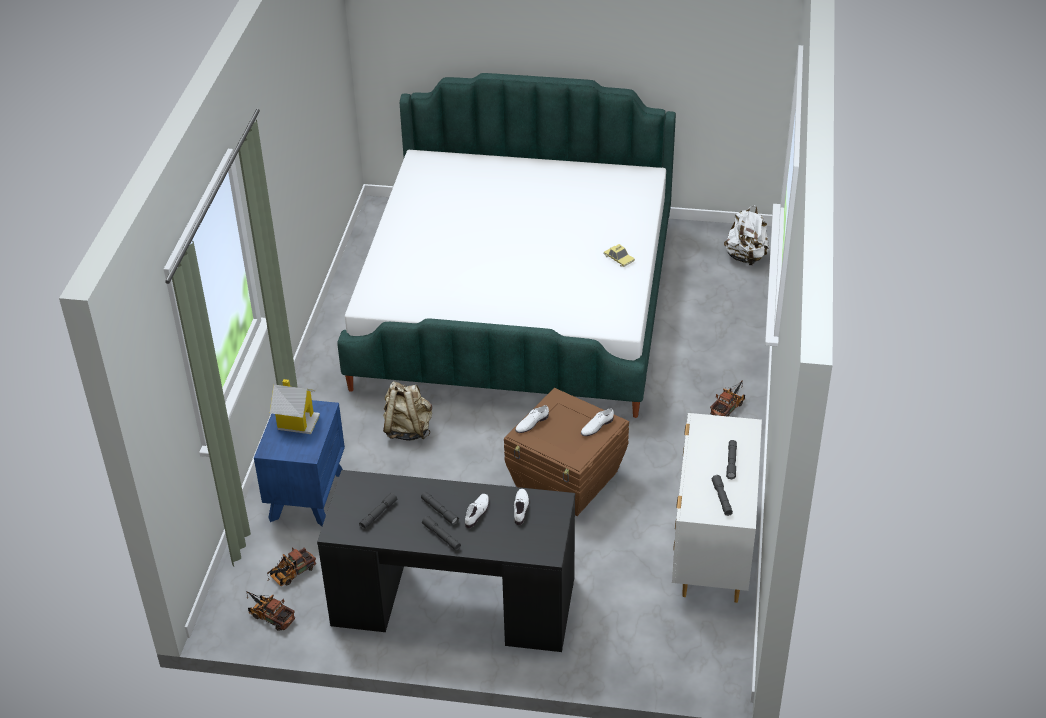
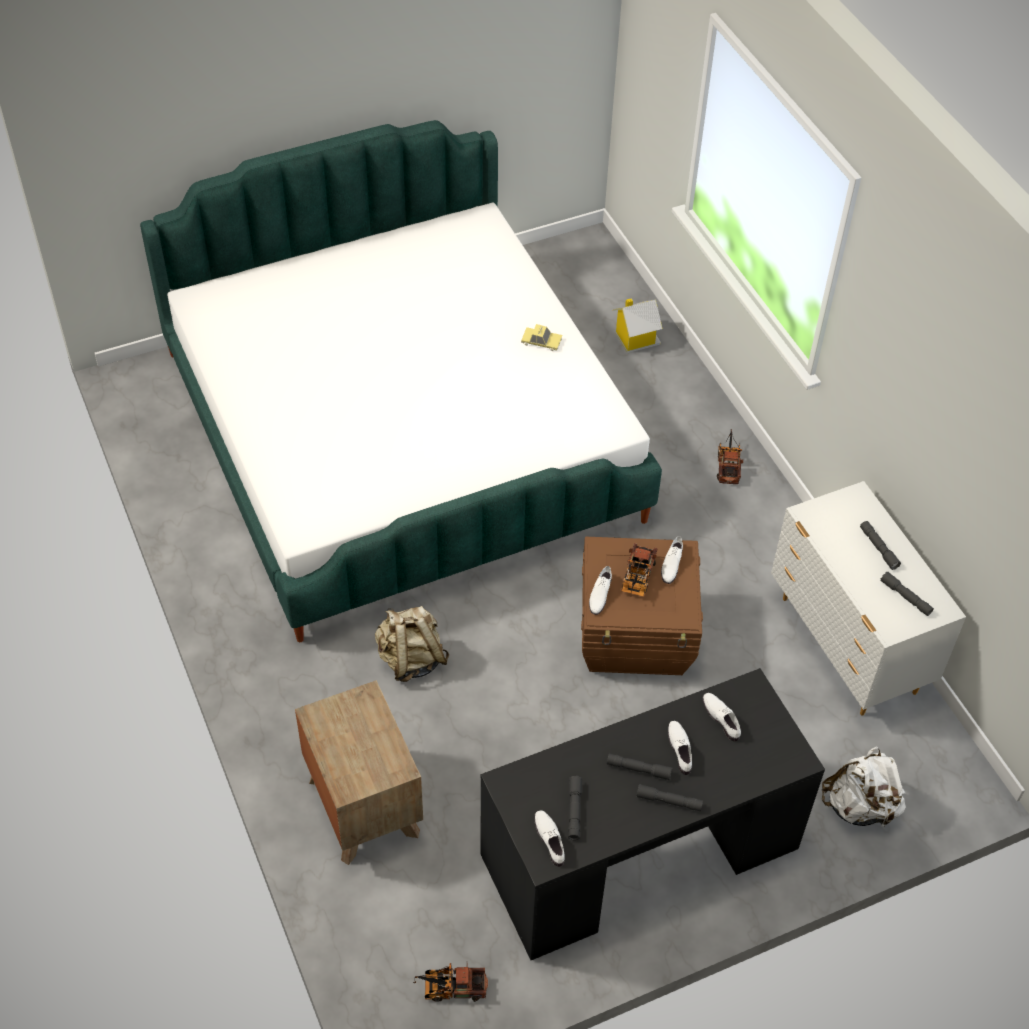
camera: 35 degrees left, 10 degrees up
blue nightstand [254,400,345,526] -> brown nightstand [295,680,423,865]
toy truck [267,547,316,586] -> toy truck moved to [621,543,658,597]
toy house [270,379,320,434] -> toy house moved to [613,298,663,353]
white backpack [724,205,769,265] -> white backpack moved to [822,746,906,830]
none -> white shoe [535,810,565,867]

